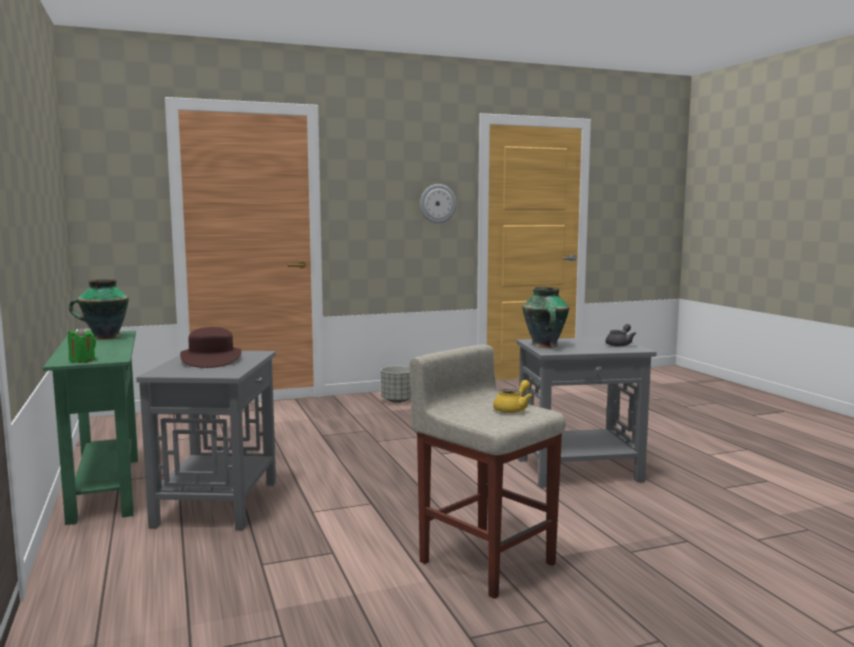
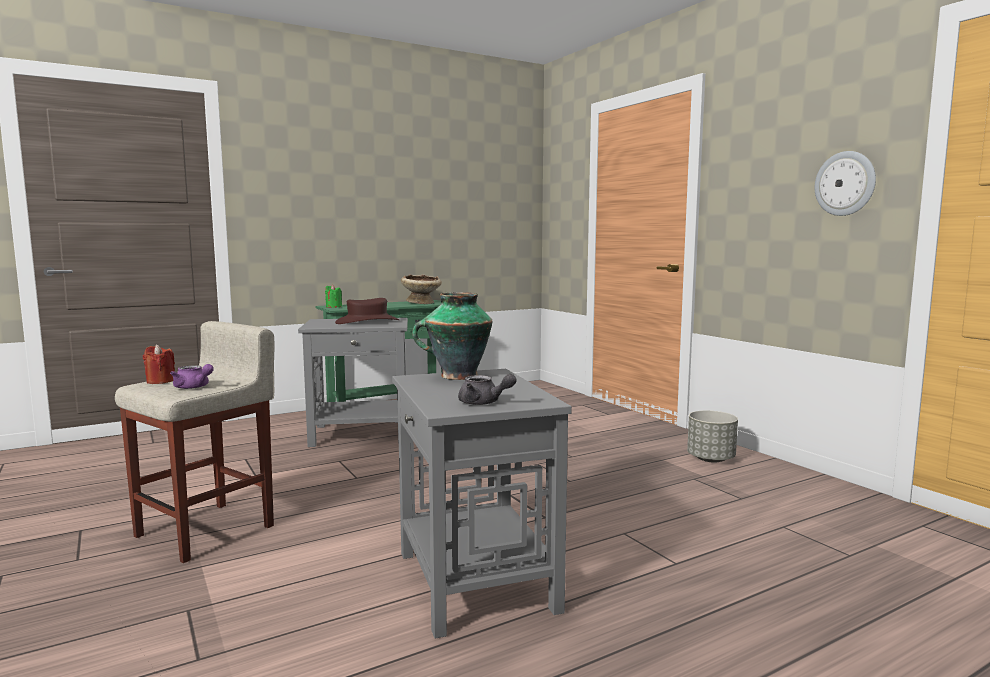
camera: 80 degrees right, 0 degrees up
vase [69,279,129,339] -> beige bowl [401,274,442,304]
yellow teapot [493,380,533,413] -> purple teapot [170,364,214,389]
none -> red candle [143,344,175,384]

